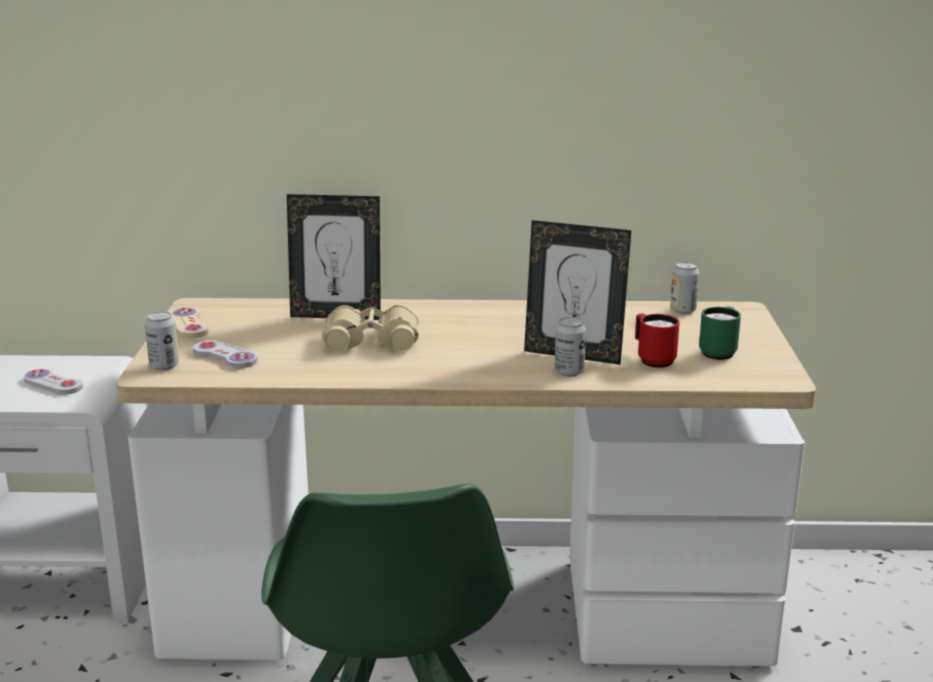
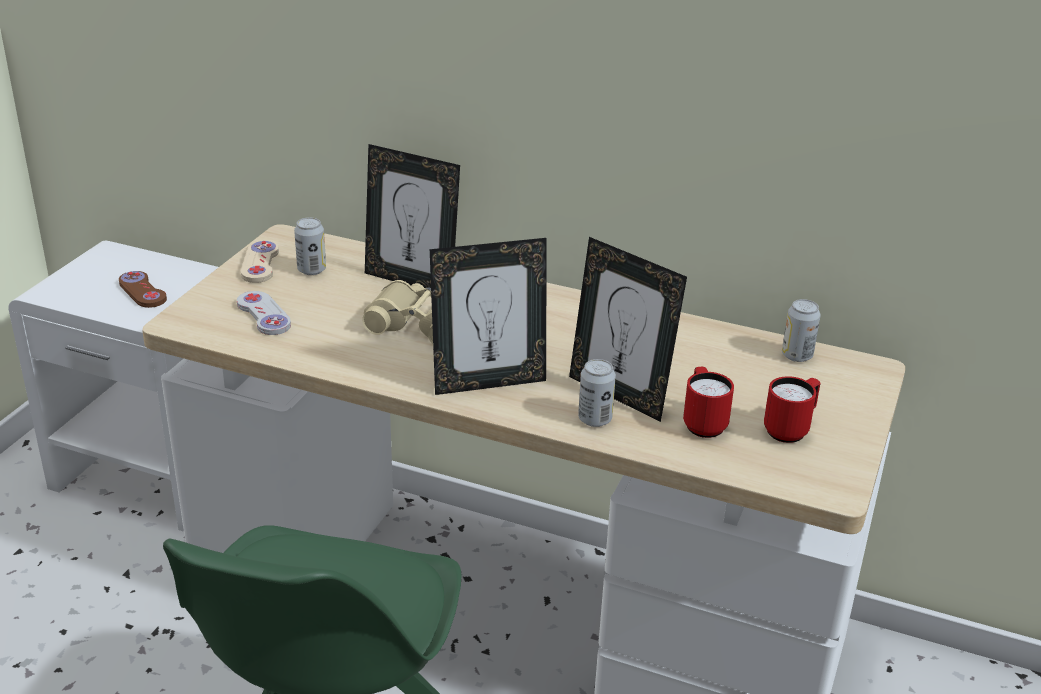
camera: 20 degrees right, 10 degrees up
white game controller [24,369,83,395] -> brown game controller [119,271,167,308]
can [145,311,179,370] -> can moved to [294,217,326,275]
green mug [699,306,741,360] -> red mug [764,376,821,443]
none -> picture frame [430,238,547,395]

